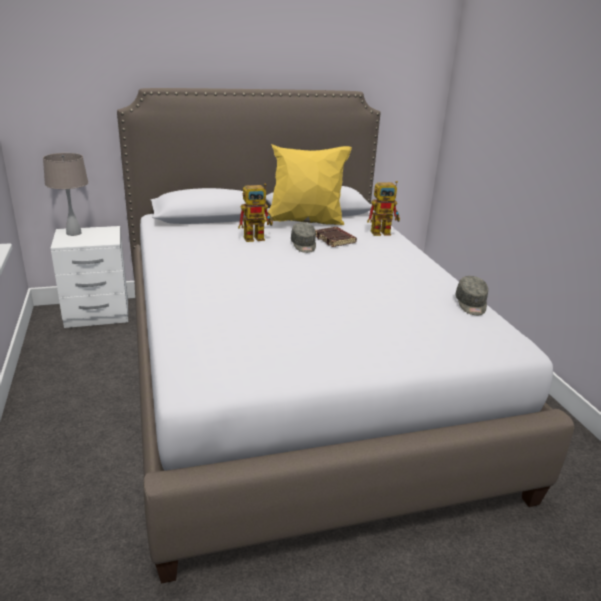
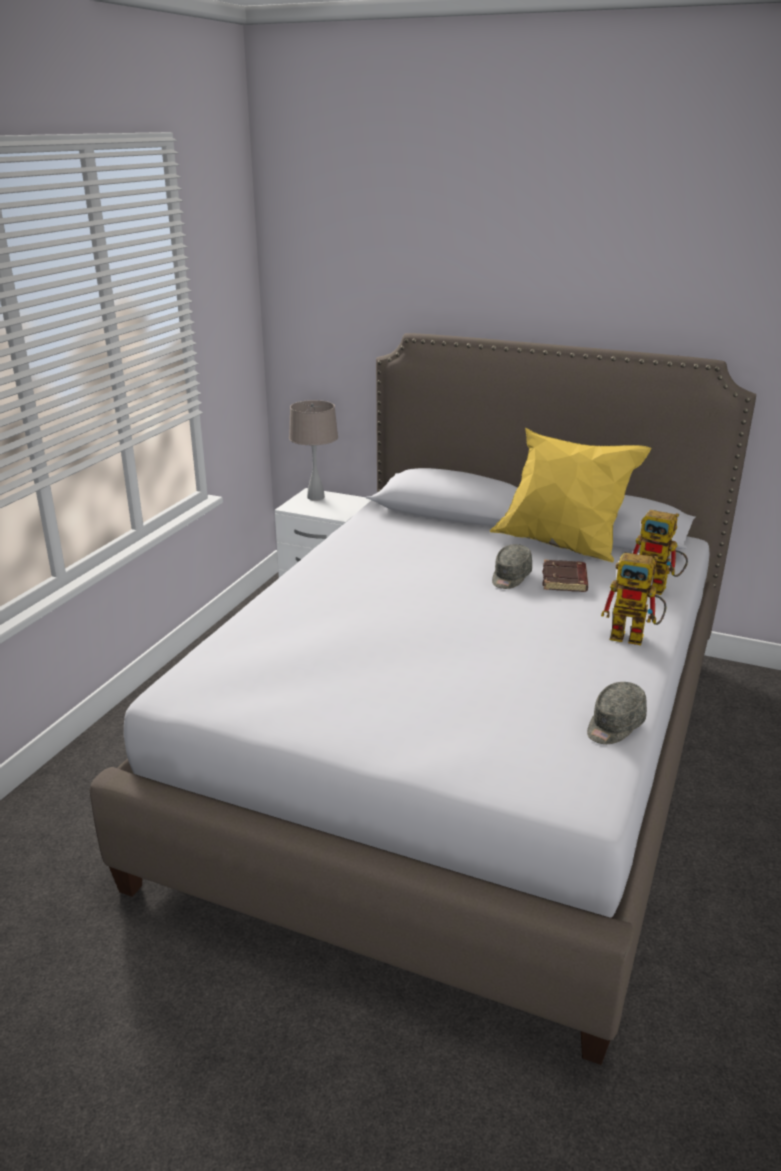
camera: 40 degrees right, 0 degrees up
toy robot [238,183,273,242] -> toy robot moved to [601,553,666,645]

